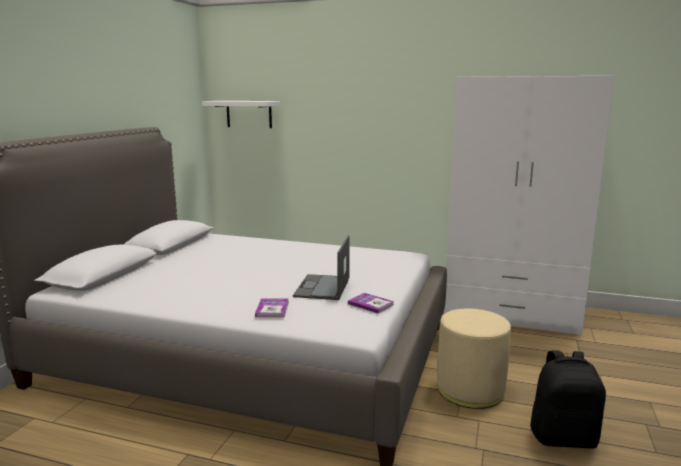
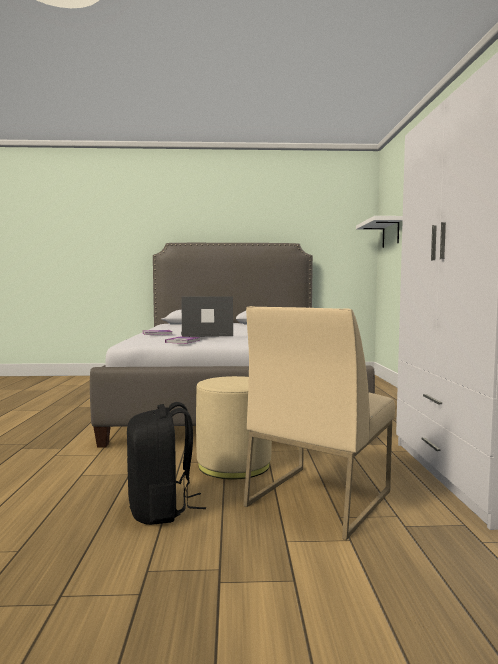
camera: 70 degrees right, 10 degrees down
none -> beige chair [244,306,395,540]

